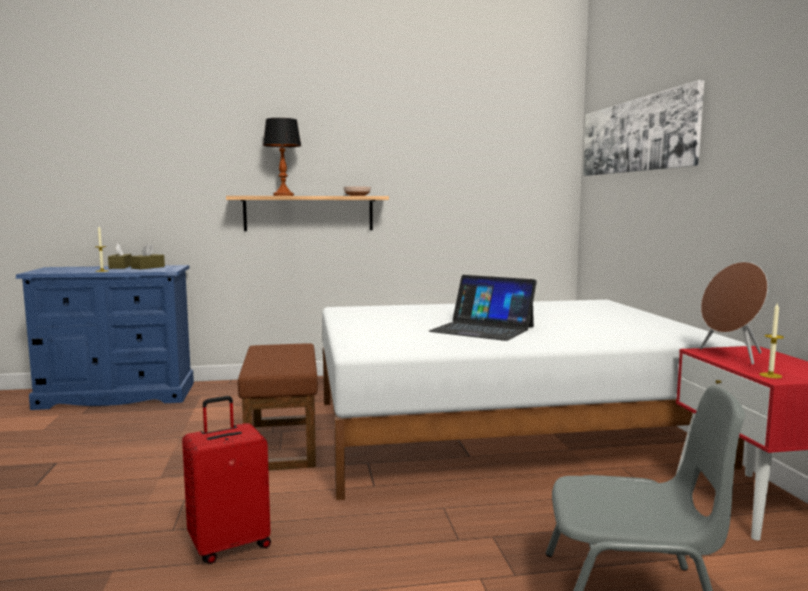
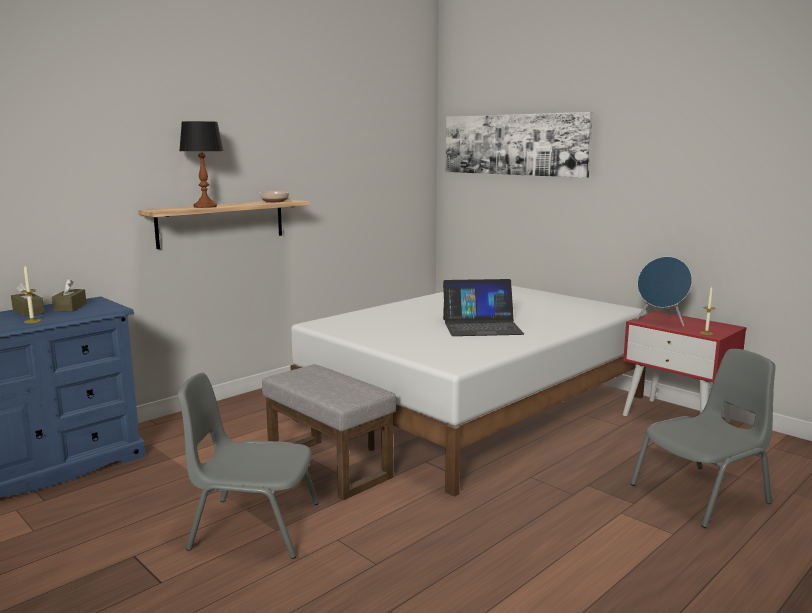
camera: 35 degrees left, 5 degrees up
red suitcase [182,396,271,564] -> none
brown ottoman [238,343,318,471] -> grey ottoman [262,364,396,500]
brown speaker [700,262,768,365] -> blue speaker [636,257,692,327]
none -> grey chair [178,373,319,559]

